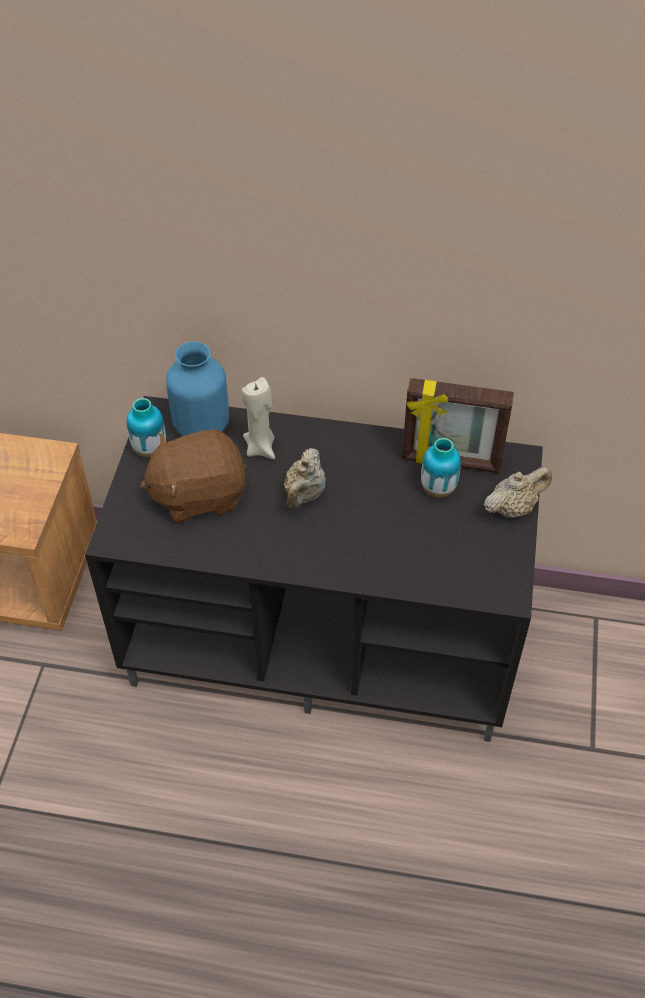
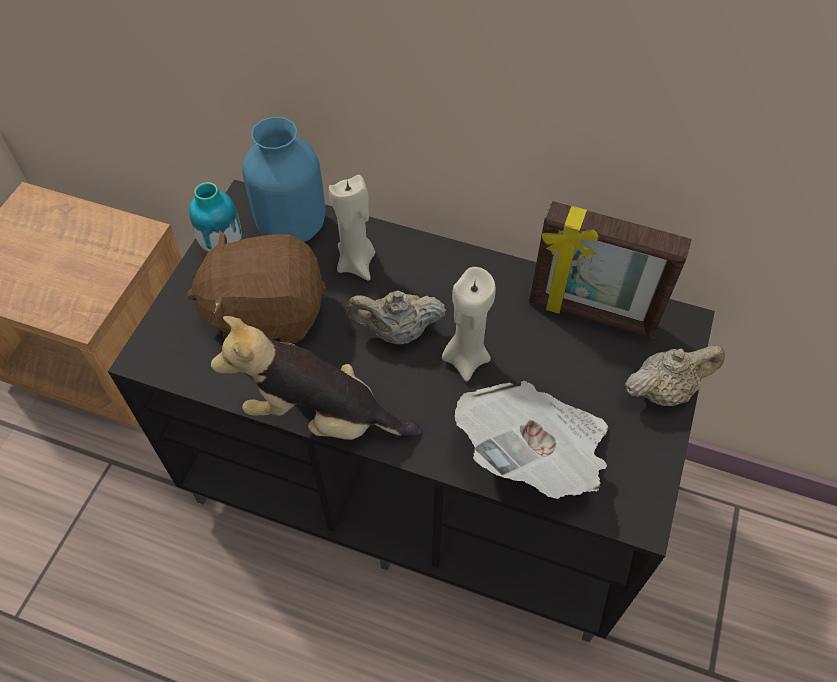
camera: 10 degrees right, 5 degrees up
beige teapot [284,448,326,509] -> beige teapot turned 60 degrees clockwise [346,290,446,344]
vase [421,438,461,498] -> none
none -> plush toy [211,316,421,440]
none -> beige candle [442,267,496,382]
none -> newspaper [455,381,608,499]

